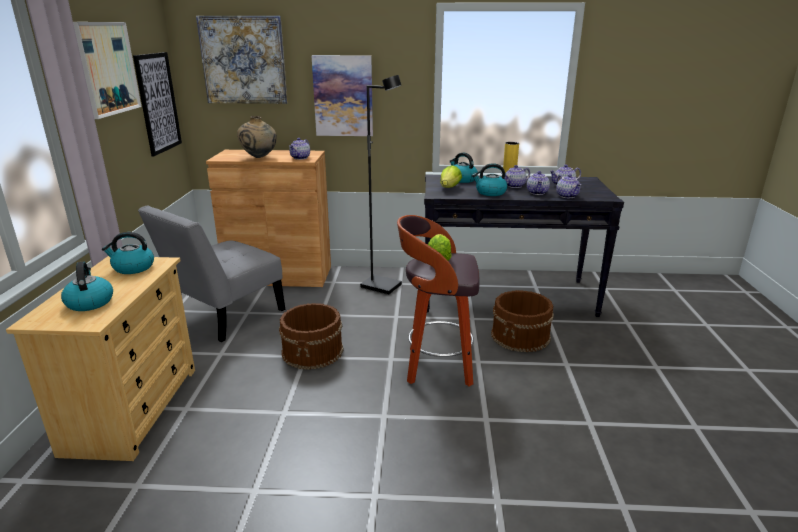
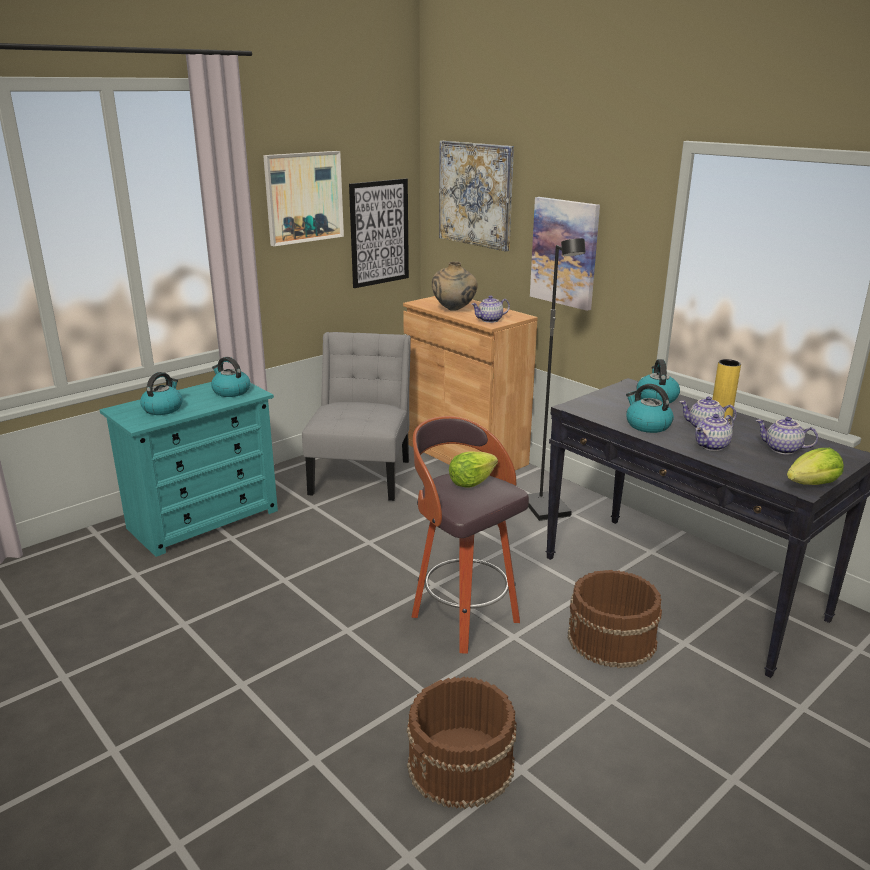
camera: 45 degrees right, 0 degrees up
beige dresser [6,256,195,461] -> turquoise dresser [100,382,278,557]
grey chair [138,206,285,342] -> grey chair turned 105 degrees clockwise [302,332,411,501]
brown bucket [279,303,344,370] -> brown bucket moved to [407,677,517,809]
lettuce [440,165,462,188] -> lettuce moved to [787,448,844,485]
teapot [556,174,581,198] -> none

